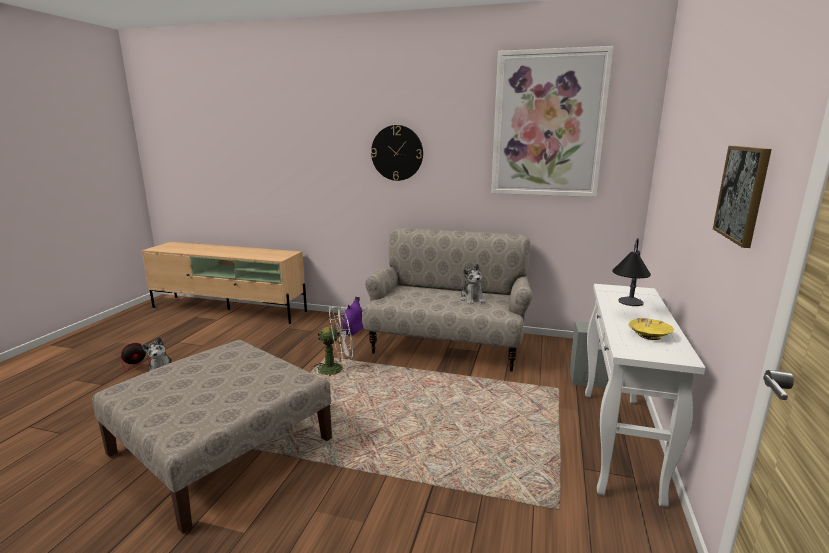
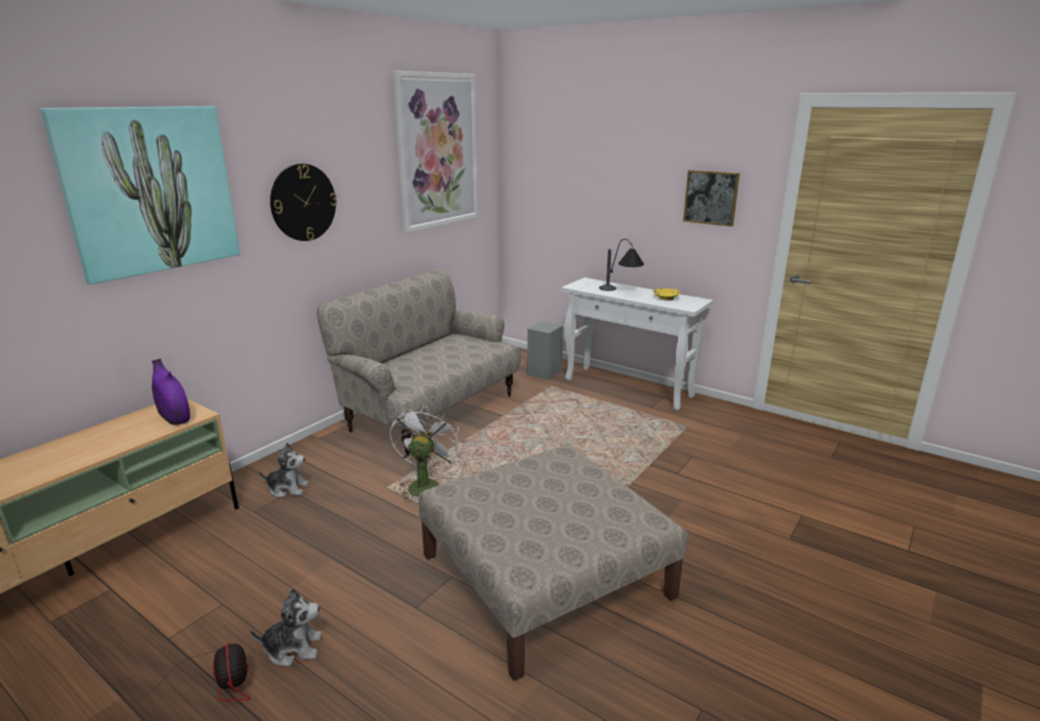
camera: 70 degrees left, 5 degrees up
purple vase [343,297,363,335] -> purple vase moved to [152,359,190,425]
plush toy [460,264,485,305] -> plush toy moved to [259,443,309,498]
none -> picture [41,106,240,284]

